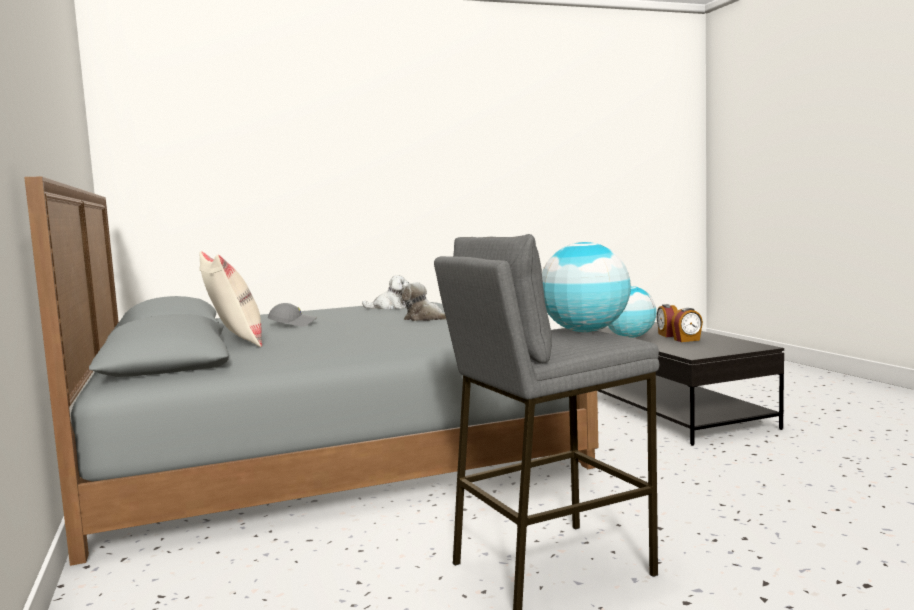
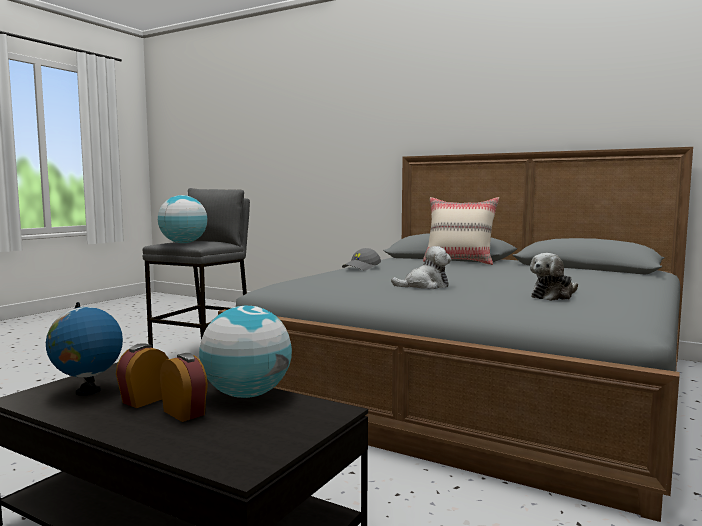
camera: 140 degrees right, 0 degrees up
grey cap [268,303,317,327] -> grey cap moved to [342,248,381,270]
none -> globe [46,302,123,396]

